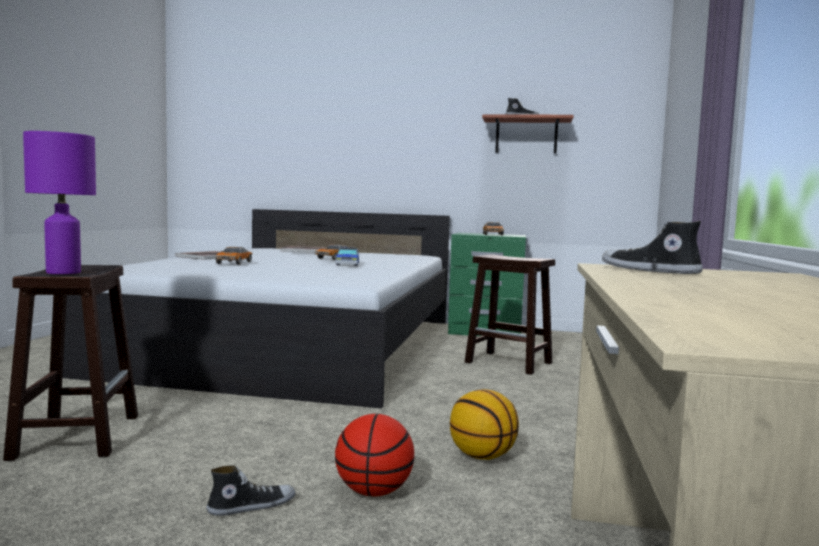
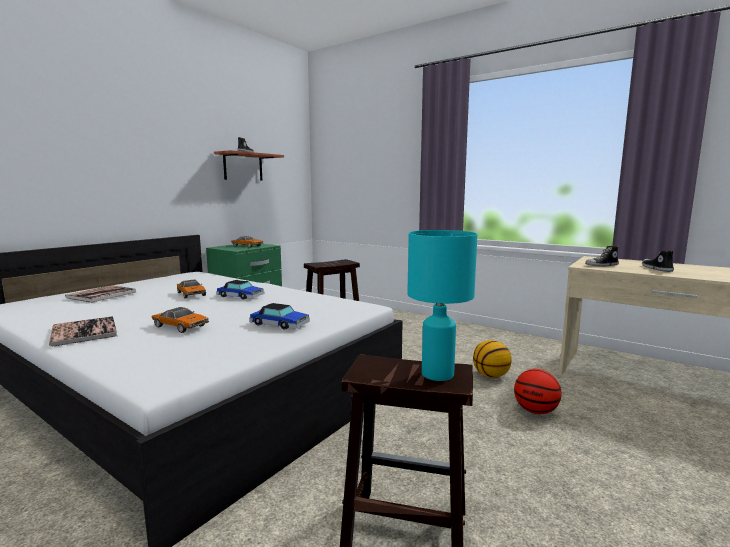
camera: 65 degrees left, 5 degrees up
purple table lamp [23,131,96,274] -> turquoise table lamp [407,230,477,381]
shoe [206,465,295,516] -> shoe moved to [642,250,674,272]
none -> toy car [249,303,310,330]

